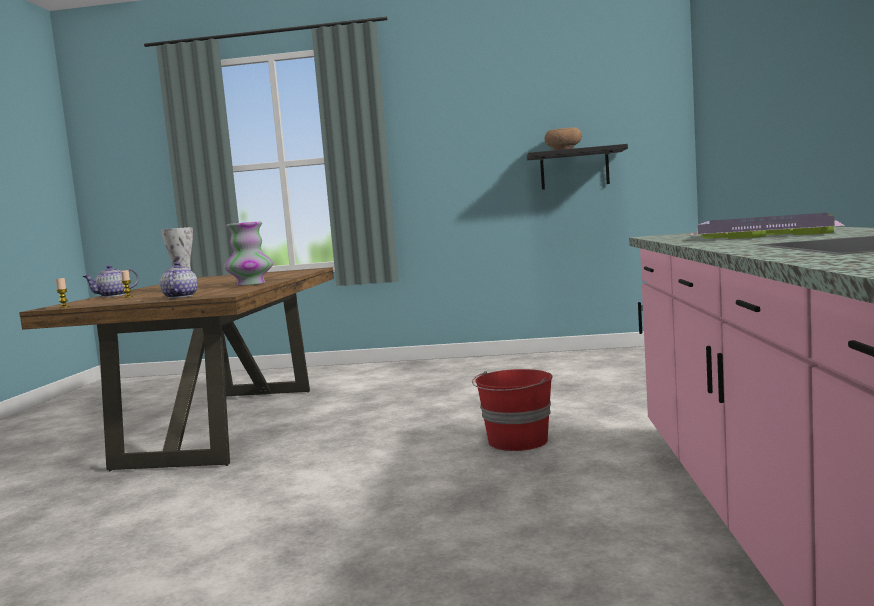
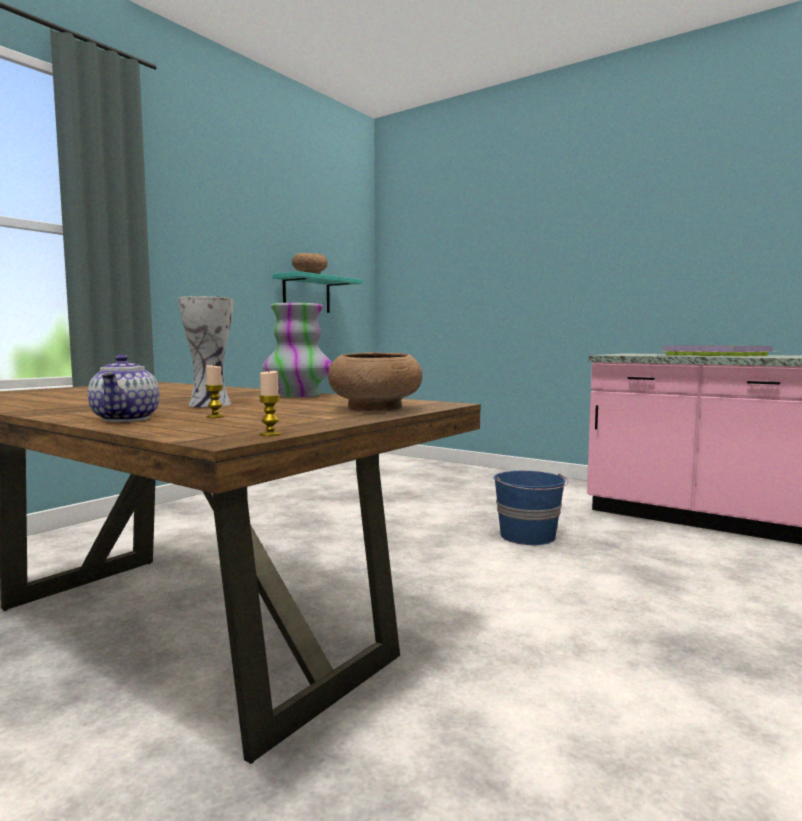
camera: 60 degrees left, 0 degrees up
teapot [160,262,198,298] -> brown bowl [328,352,423,412]
red bucket [472,369,553,451] -> blue bucket [494,471,568,545]
black shelf [527,144,628,190] -> turquoise shelf [273,271,363,313]

